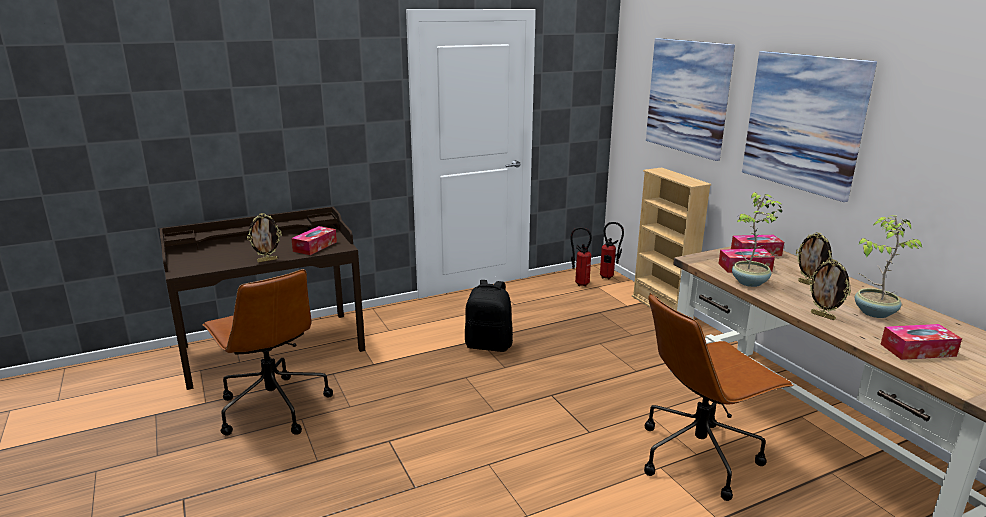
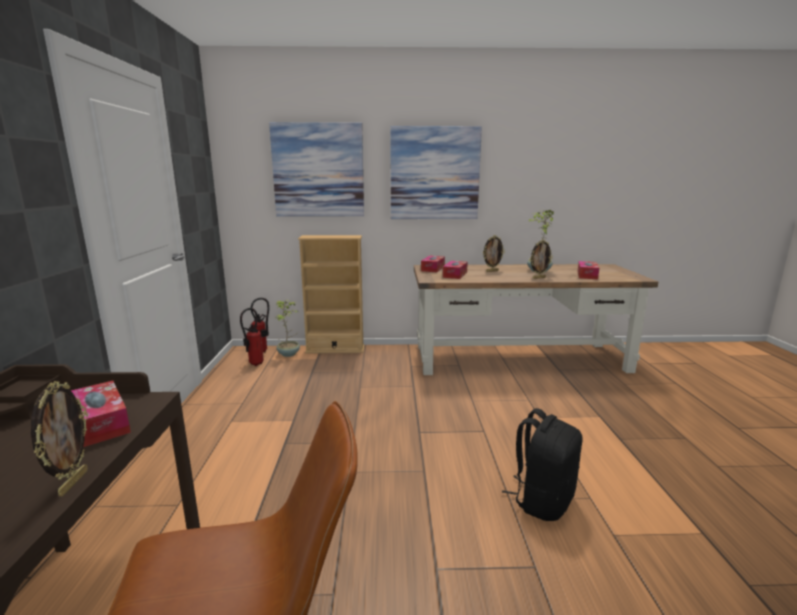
camera: 65 degrees left, 5 degrees down
black backpack [465,280,513,352] -> black backpack moved to [502,408,583,521]
brown office chair [644,293,794,501] -> none
potted plant [732,192,783,287] -> potted plant moved to [276,300,300,357]

